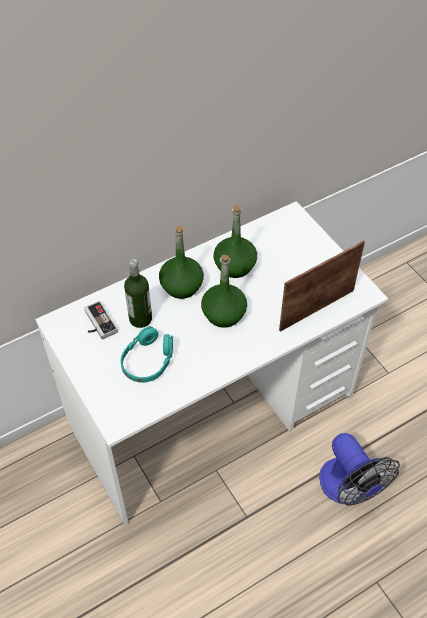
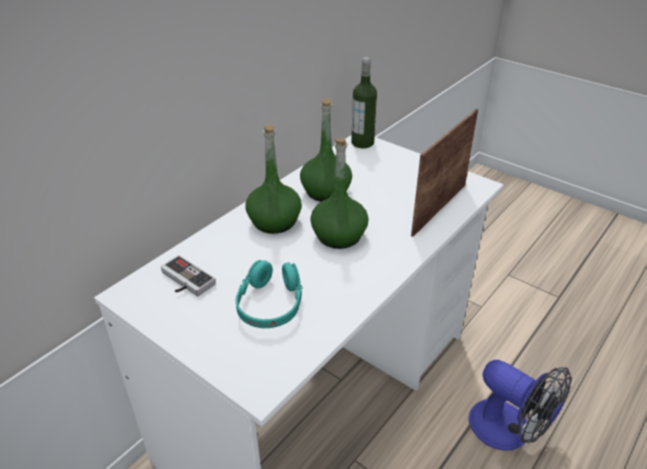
camera: 20 degrees left, 15 degrees down
bottle [124,259,152,328] -> bottle moved to [351,57,377,148]

